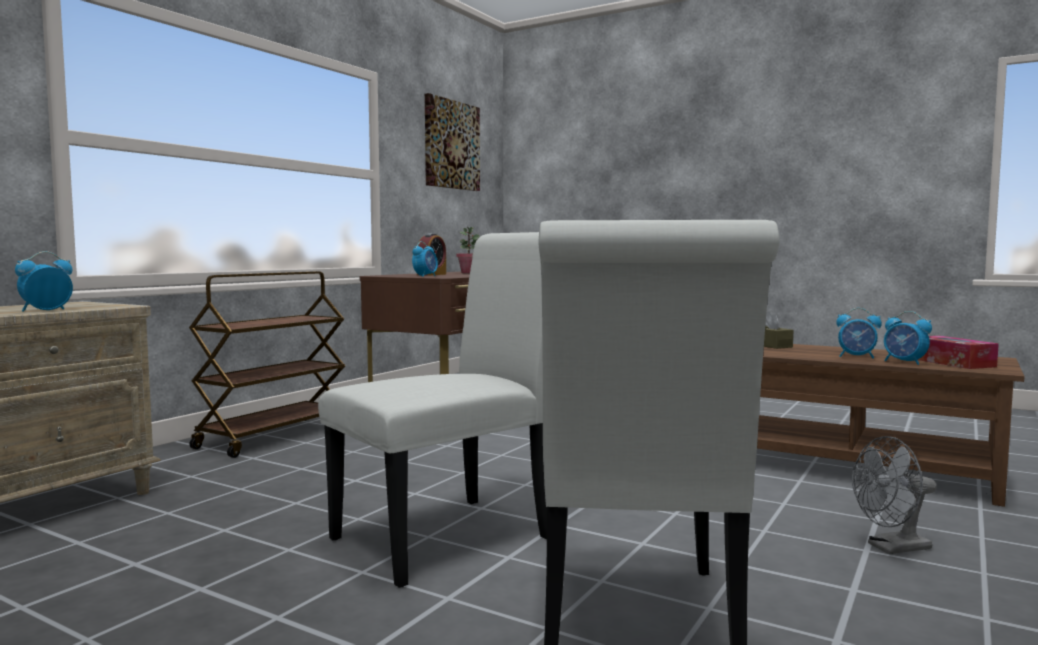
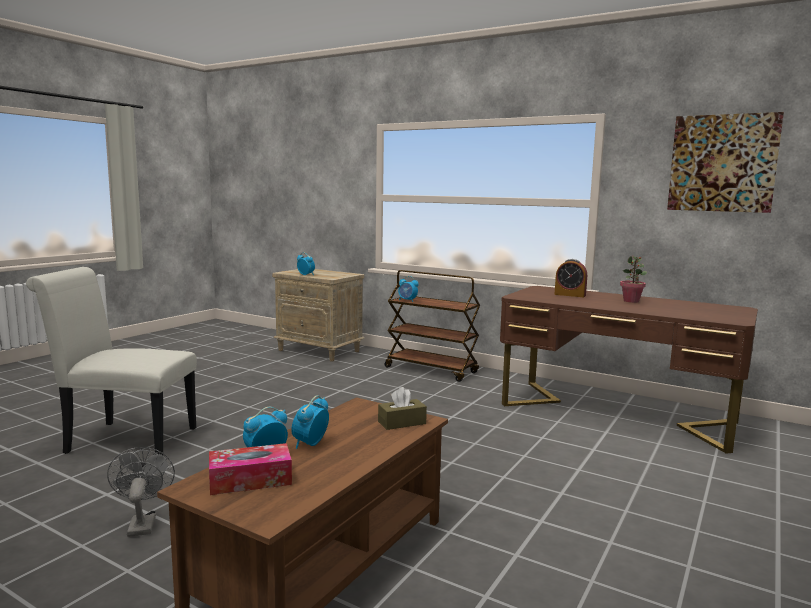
camera: 90 degrees right, 5 degrees up
white chair [318,232,547,588] -> none
alarm clock [412,241,438,277] -> alarm clock moved to [398,276,419,302]

